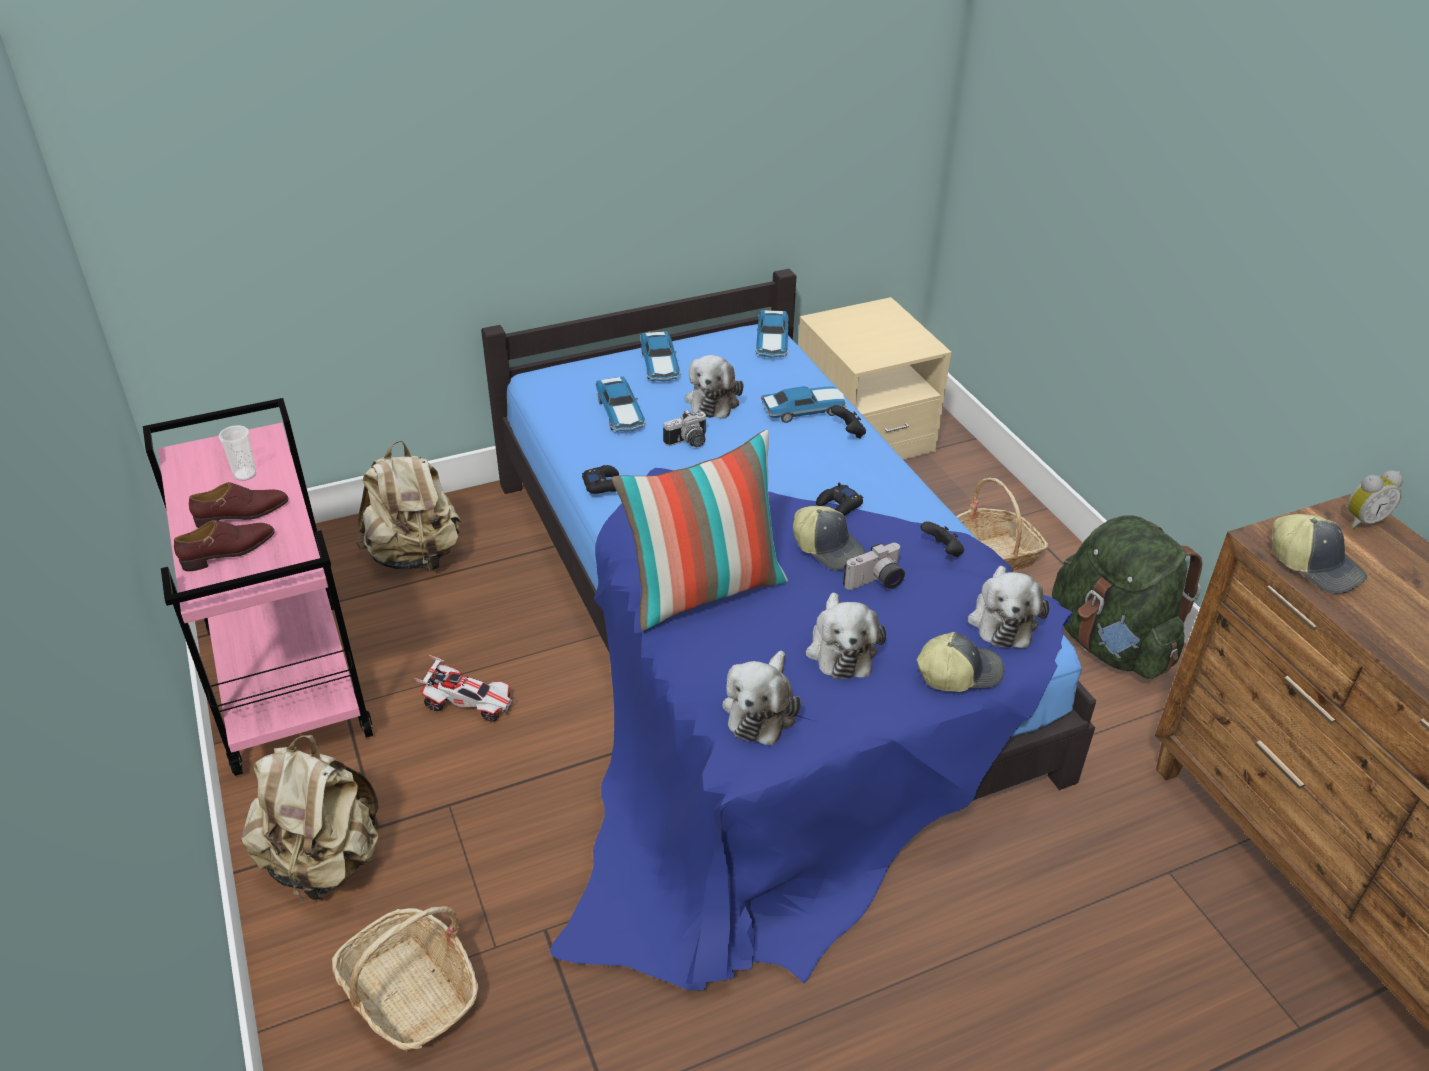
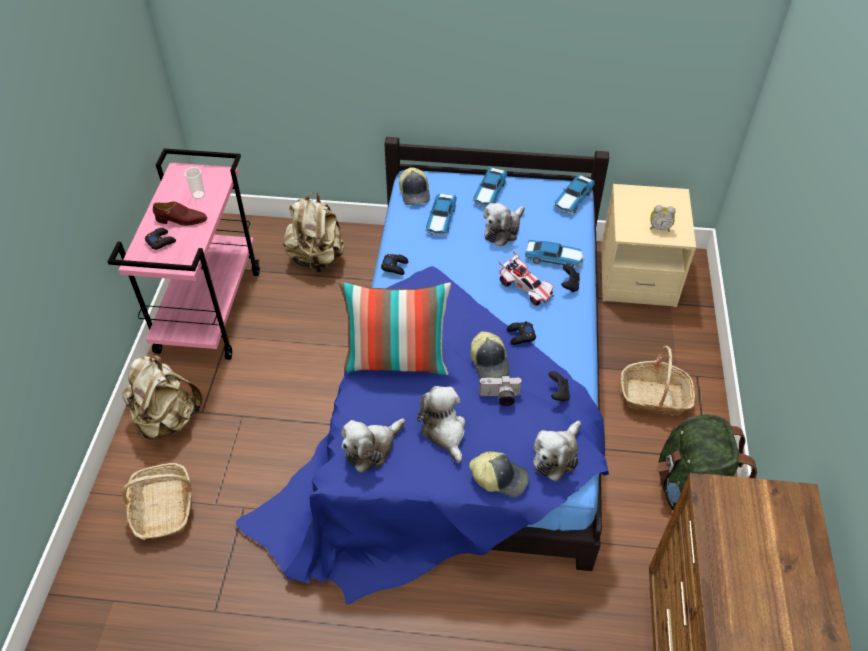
camera: 30 degrees right, 10 degrees up
brown shoe [174,520,275,571] -> black game controller [144,228,176,250]
toy car [414,655,514,722] -> toy car moved to [498,251,554,306]
camera [663,410,706,447] -> none
plush toy [805,592,886,679] -> plush toy turned 135 degrees clockwise [417,386,465,463]
cap [1272,514,1367,594] -> cap moved to [399,167,430,205]
alarm clock [1348,470,1403,530] -> alarm clock moved to [650,205,676,232]

